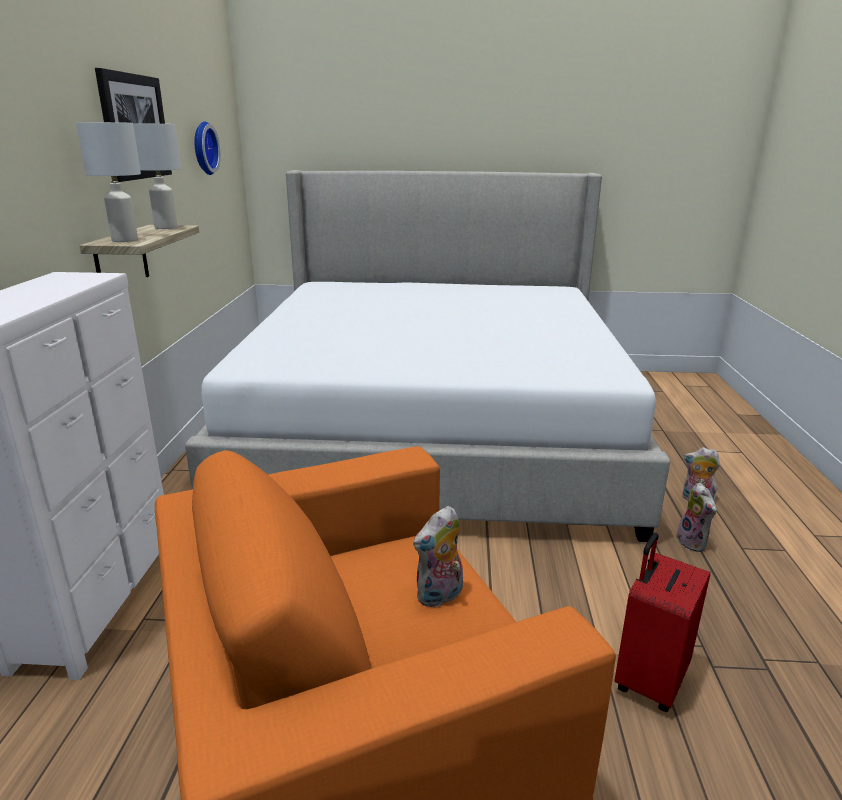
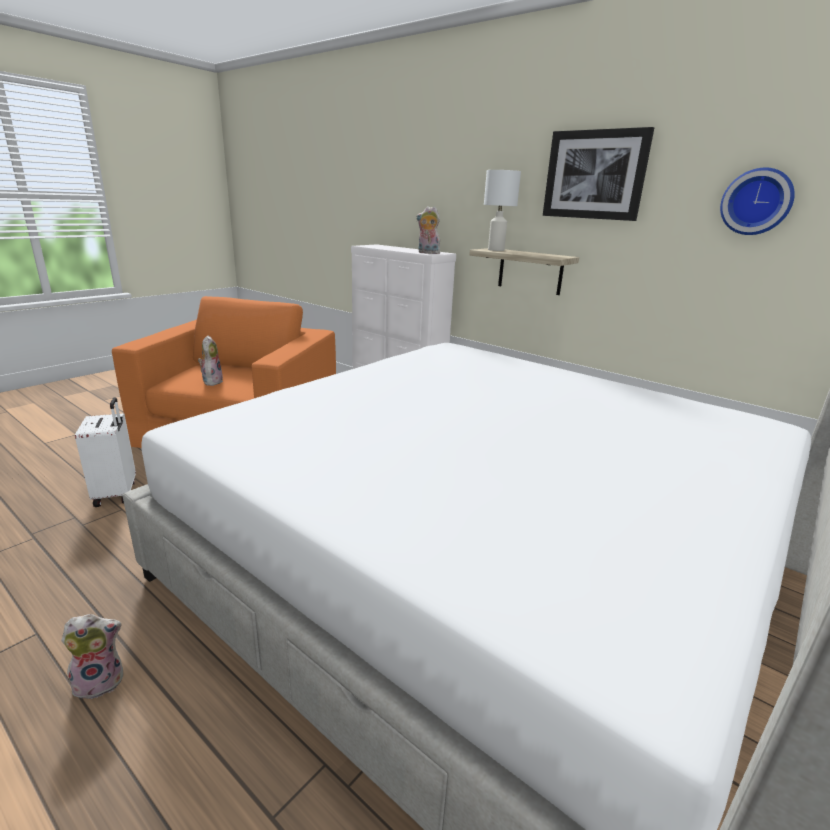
camera: 125 degrees right, 0 degrees up
white table lamp [133,123,181,229] -> none
red suitcase [614,533,710,712] -> white suitcase [75,398,136,507]
plush toy [677,483,717,552] -> plush toy moved to [416,206,440,254]

